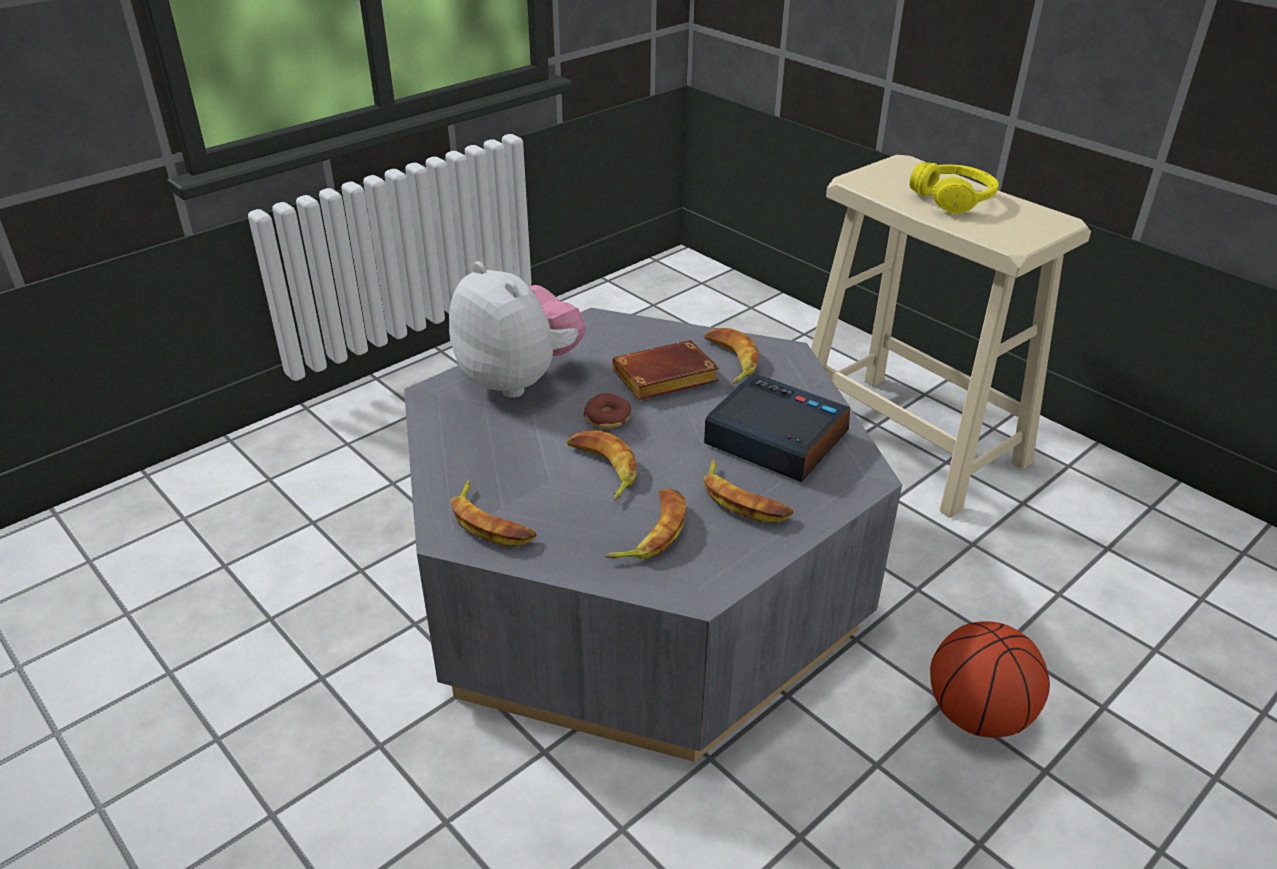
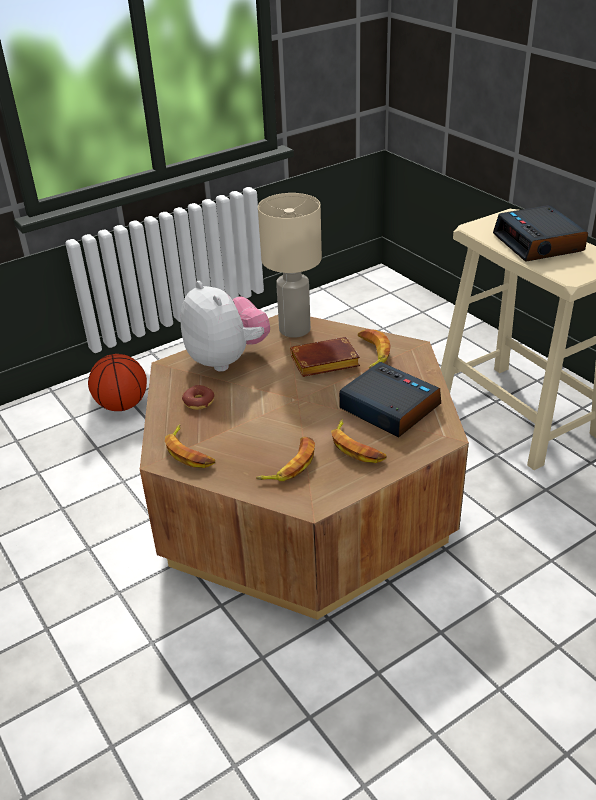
camera: 10 degrees right, 0 degrees up
grey coffee table [404,308,902,762] -> brown coffee table [140,315,469,620]
banana [567,430,636,501] -> none
donut [584,393,631,429] -> donut moved to [182,385,214,410]
yellow headphones [910,162,999,214] -> alarm clock [493,205,588,262]
basketball [930,621,1050,738] -> basketball moved to [88,354,147,411]
none -> beige table lamp [258,193,322,338]

